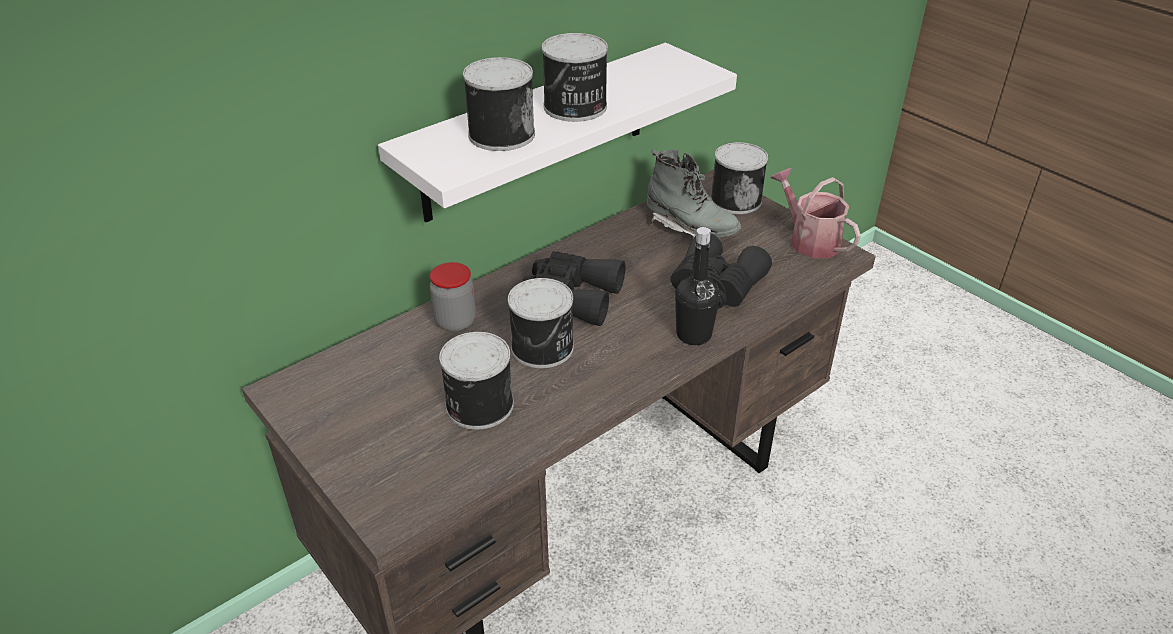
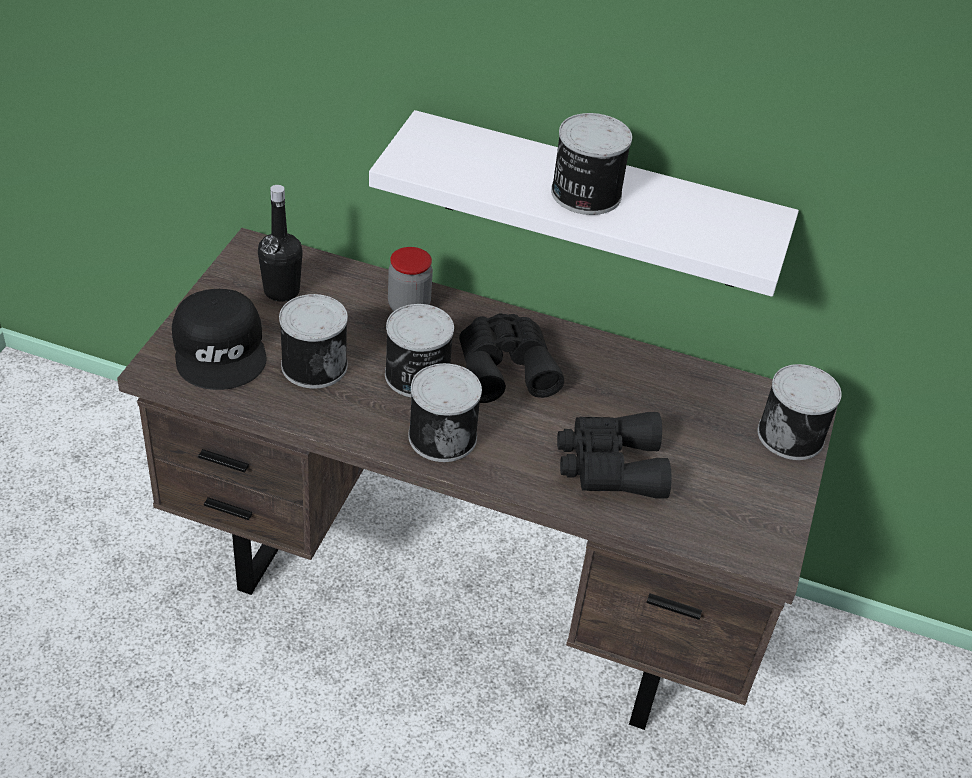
camera: 55 degrees right, 5 degrees up
can [463,57,535,151] -> can moved to [408,363,482,462]
grey boot [647,149,741,238] -> none
black bottle [675,227,720,345] -> black bottle moved to [258,185,303,302]
watering can [770,168,861,258] -> none
none -> black cap [172,289,266,390]

